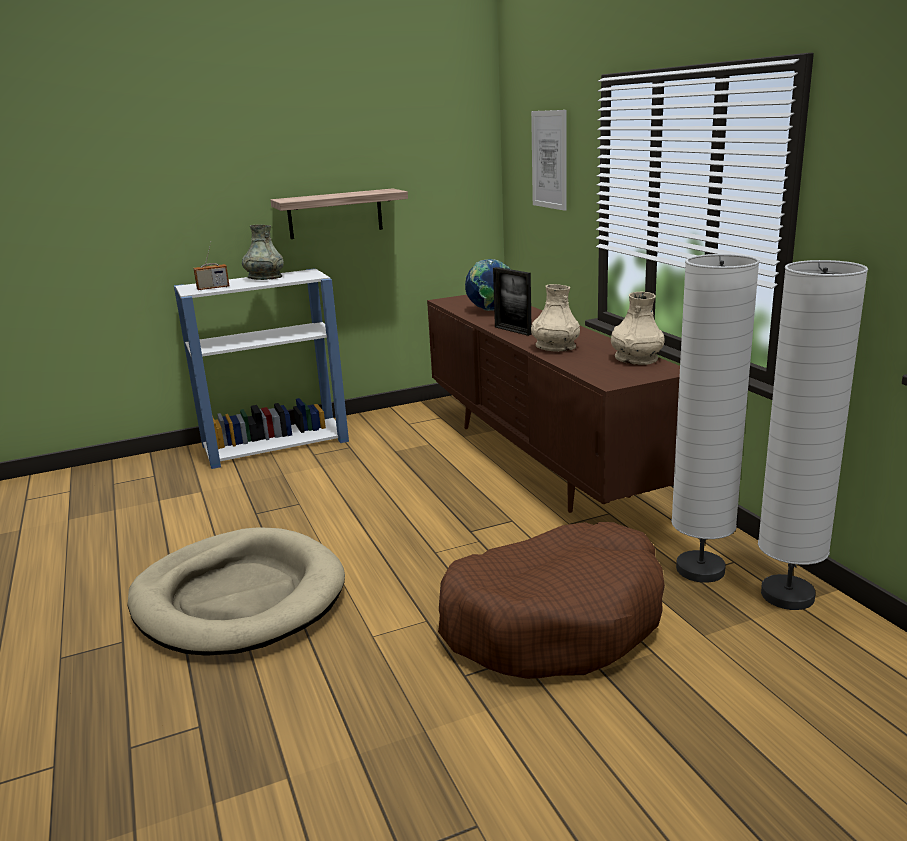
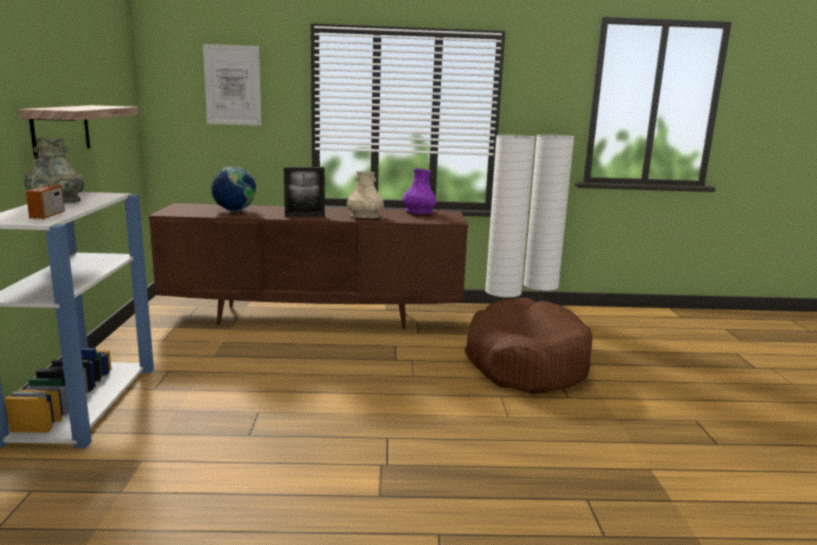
camera: 70 degrees left, 5 degrees down
beige dog bed [128,527,345,656] -> none
beige vase [611,292,664,365] -> purple vase [402,169,436,214]

